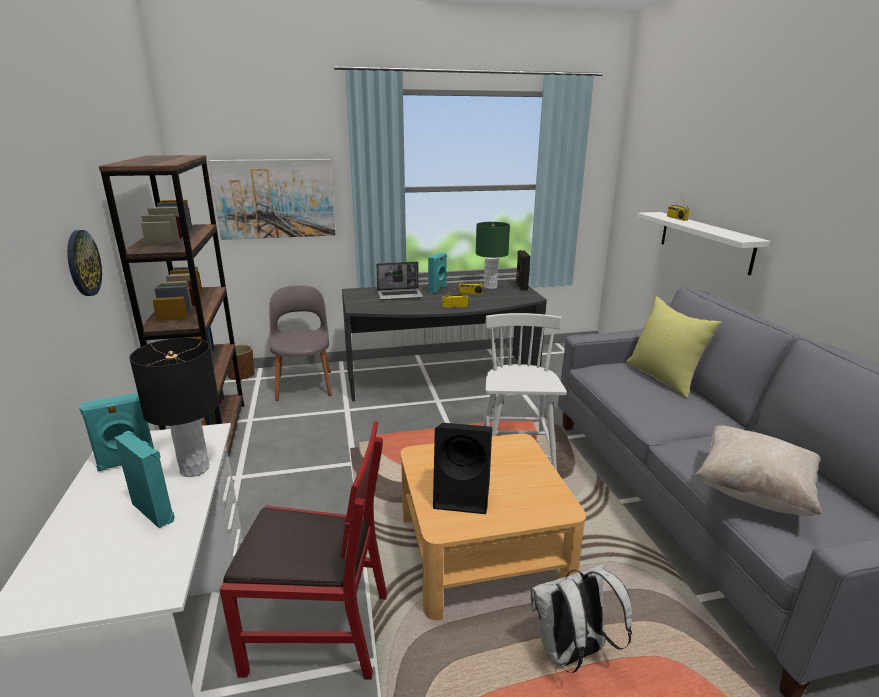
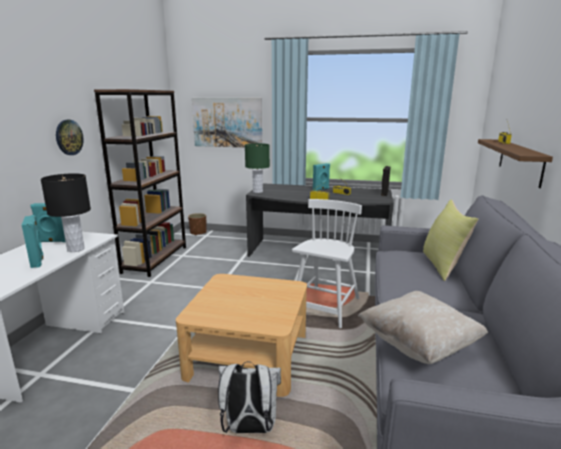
camera: 25 degrees right, 5 degrees down
red chair [220,421,387,680] -> none
grey chair [269,285,332,401] -> none
laptop [376,262,423,300] -> none
black speaker [433,423,492,514] -> none
green table lamp [476,222,510,289] -> green table lamp moved to [245,143,270,193]
white shelf [637,212,770,275] -> brown shelf [478,139,553,188]

